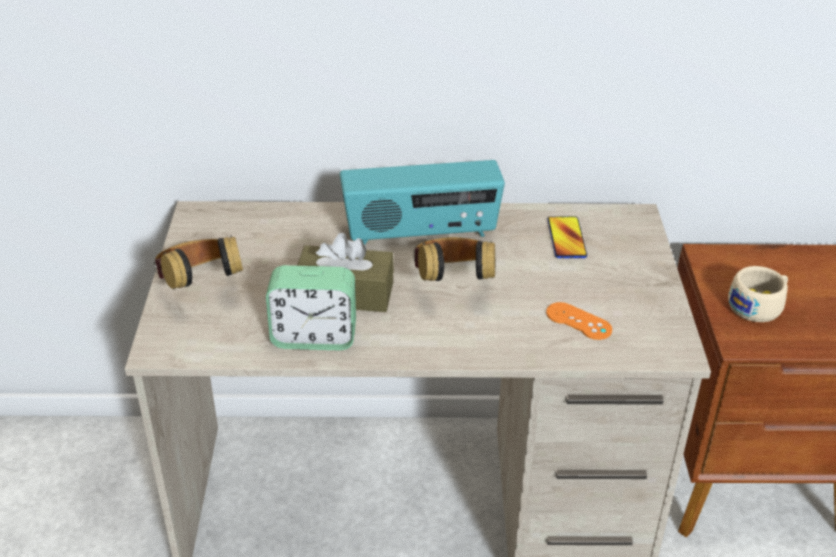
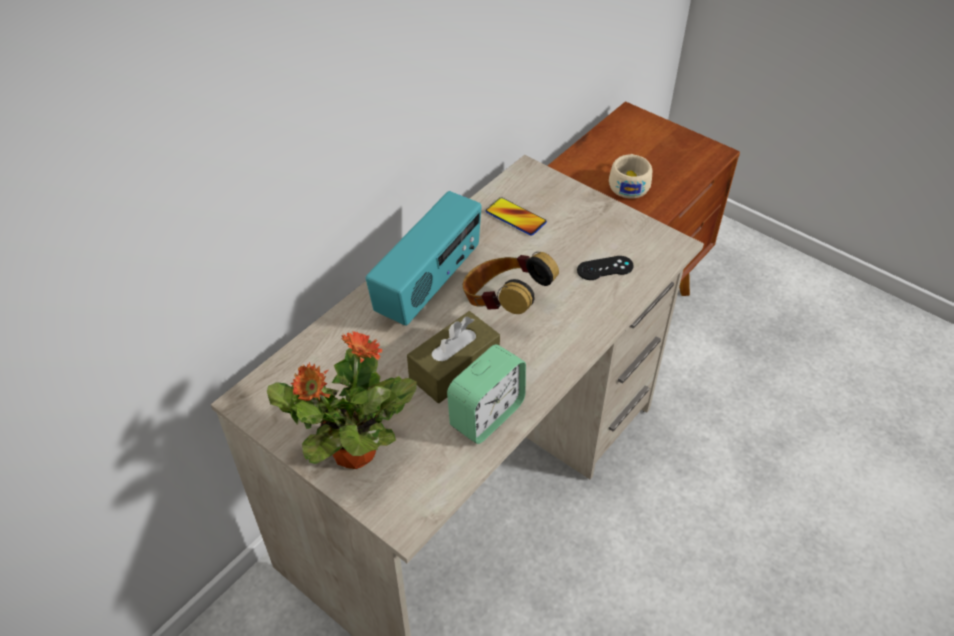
camera: 50 degrees left, 10 degrees up
headphones [154,235,243,290] -> potted plant [267,331,417,469]
orange game controller [546,302,612,340] -> black game controller [577,256,634,280]

